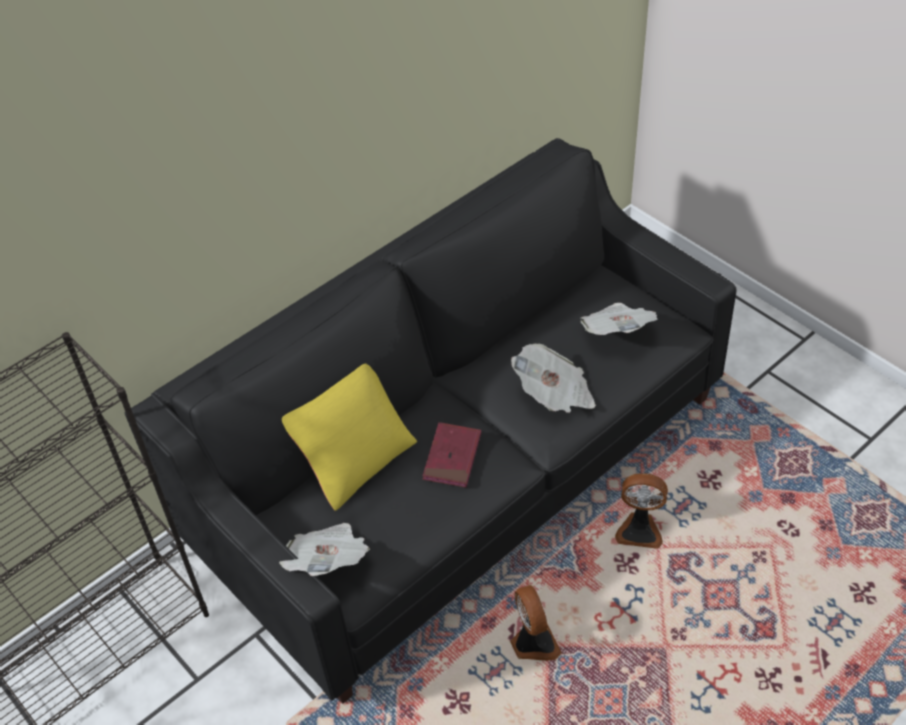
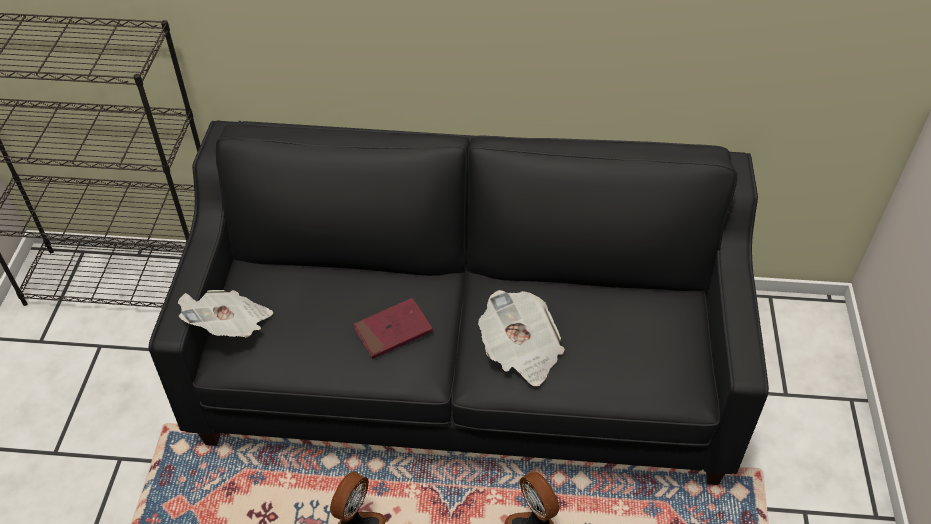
camera: 45 degrees right, 0 degrees up
yellow pillow [282,364,417,511] -> none
newspaper [580,303,657,335] -> none

